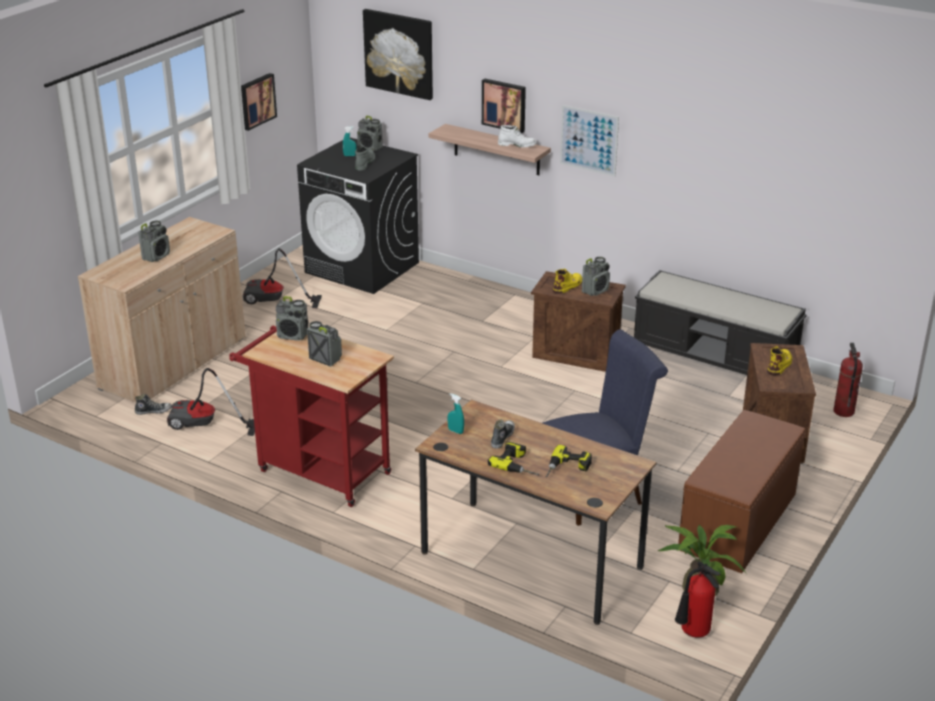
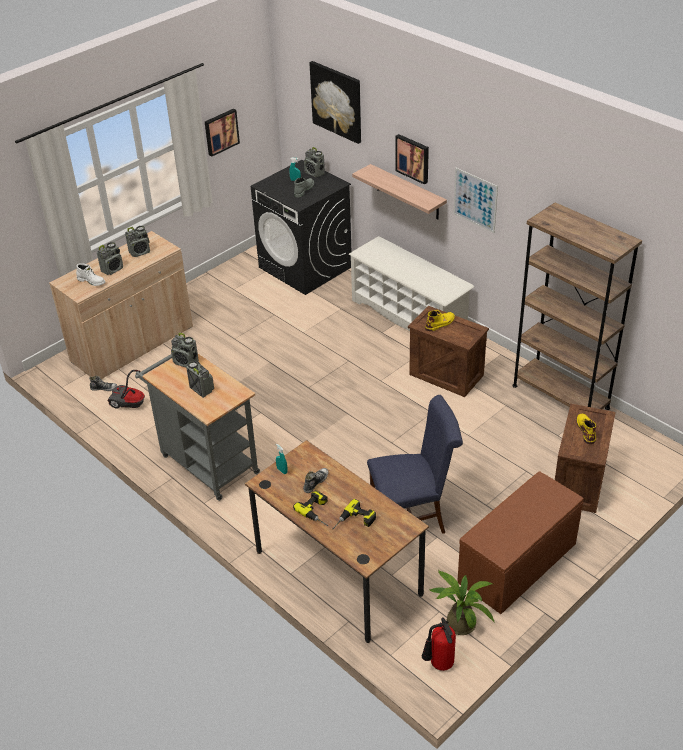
camera: 15 degrees right, 10 degrees up
red cart [229,326,394,507] -> grey cart [135,354,260,501]
vacuum cleaner [243,248,322,308] -> none
white boot [498,125,536,148] -> white boot moved to [76,263,105,286]
radio [582,257,610,296] -> radio moved to [125,226,150,257]
black bench [634,270,807,375] -> brown bookcase [512,203,642,410]
yellow boot [767,346,792,375] -> yellow boot turned 45 degrees counterclockwise [577,414,596,444]
fire extinguisher [834,343,863,417] -> none
none -> white shoe rack [349,236,474,331]

